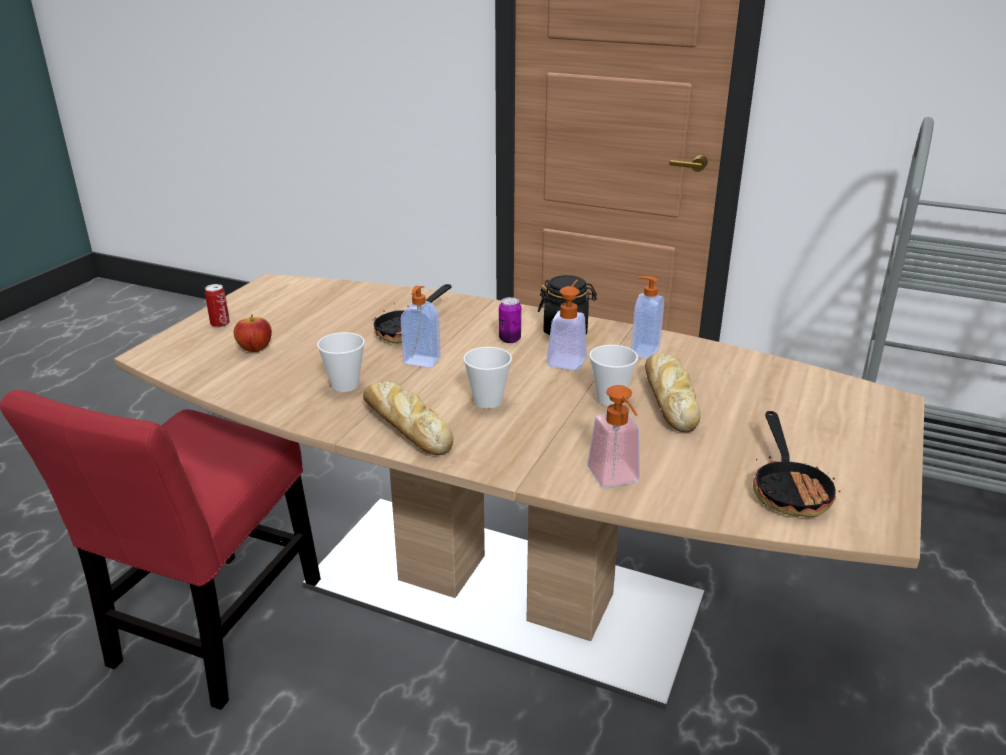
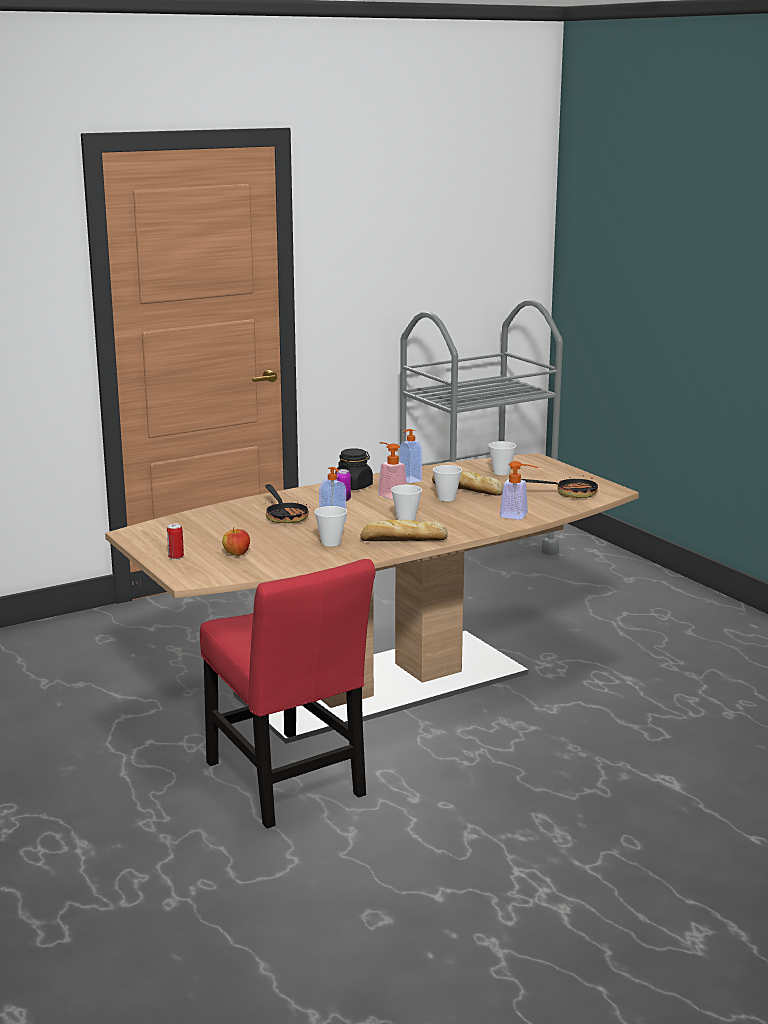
camera: 55 degrees left, 10 degrees down
frying pan [753,411,841,517] -> frying pan turned 45 degrees counterclockwise [521,475,598,498]
none -> cup [488,441,516,475]

